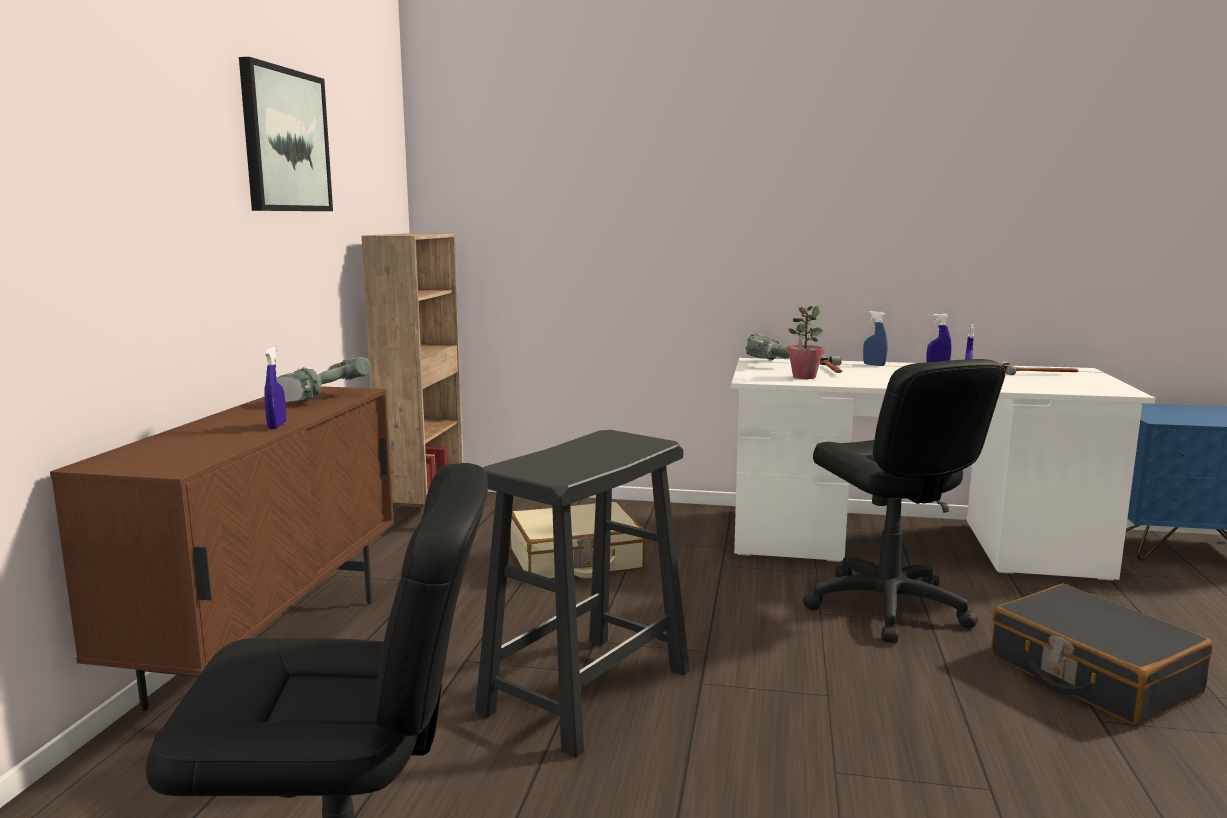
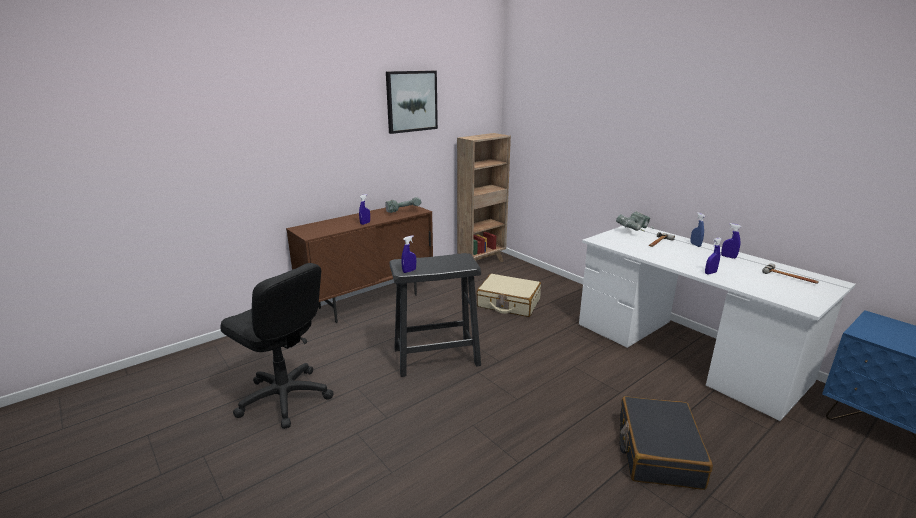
camera: 40 degrees right, 10 degrees up
potted plant [786,306,825,379] -> none
black office chair [803,359,1005,643] -> none
none -> blue spray bottle [401,236,416,273]

